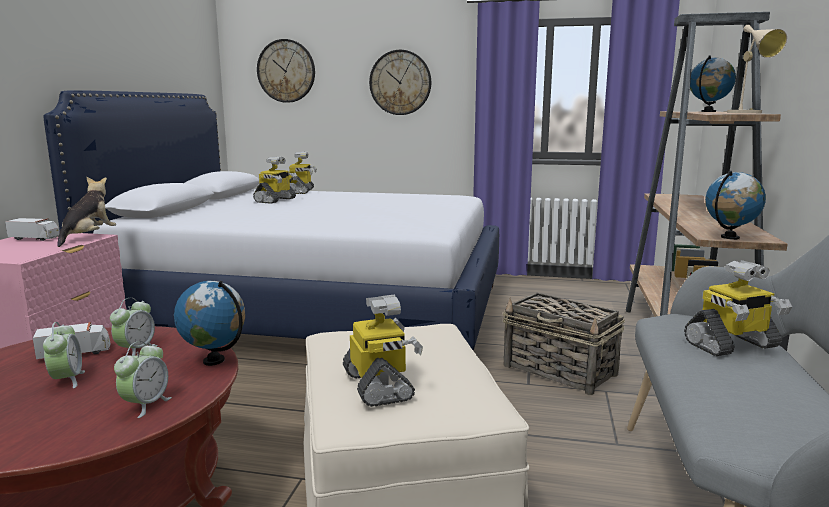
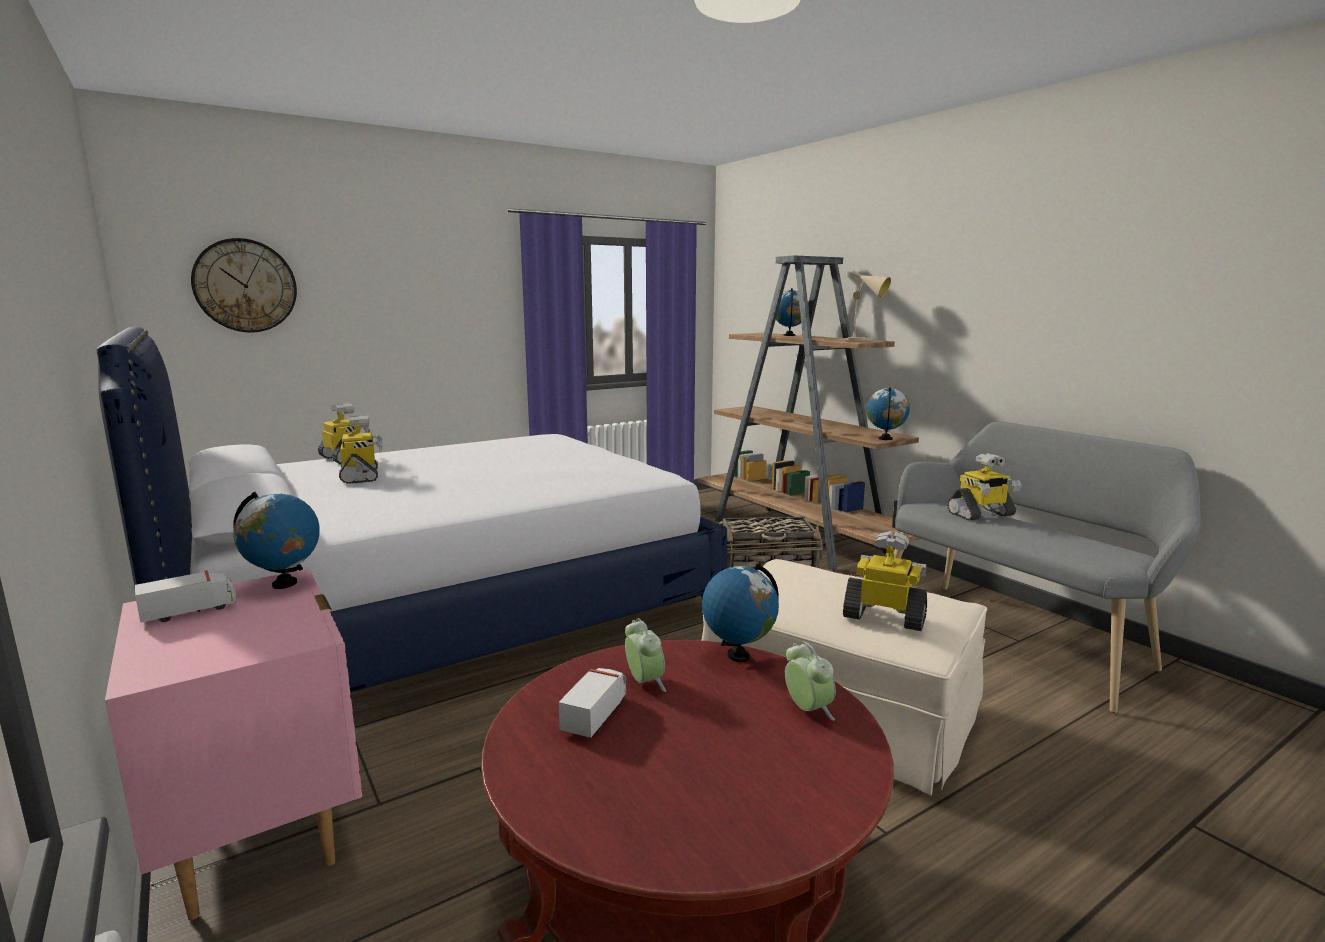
camera: 45 degrees left, 0 degrees up
alarm clock [43,322,85,388] -> none
plush toy [57,177,116,247] -> globe [233,492,320,589]
wall clock [369,50,431,115] -> none
toy robot [684,260,792,356] -> toy robot turned 45 degrees clockwise [947,453,1022,520]

